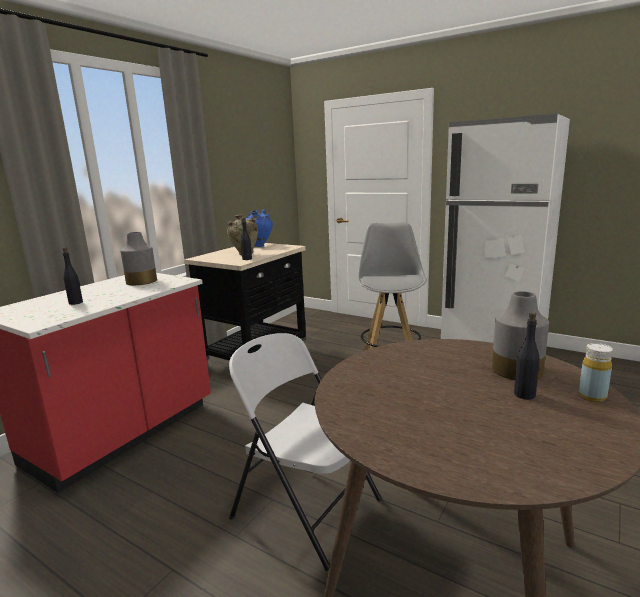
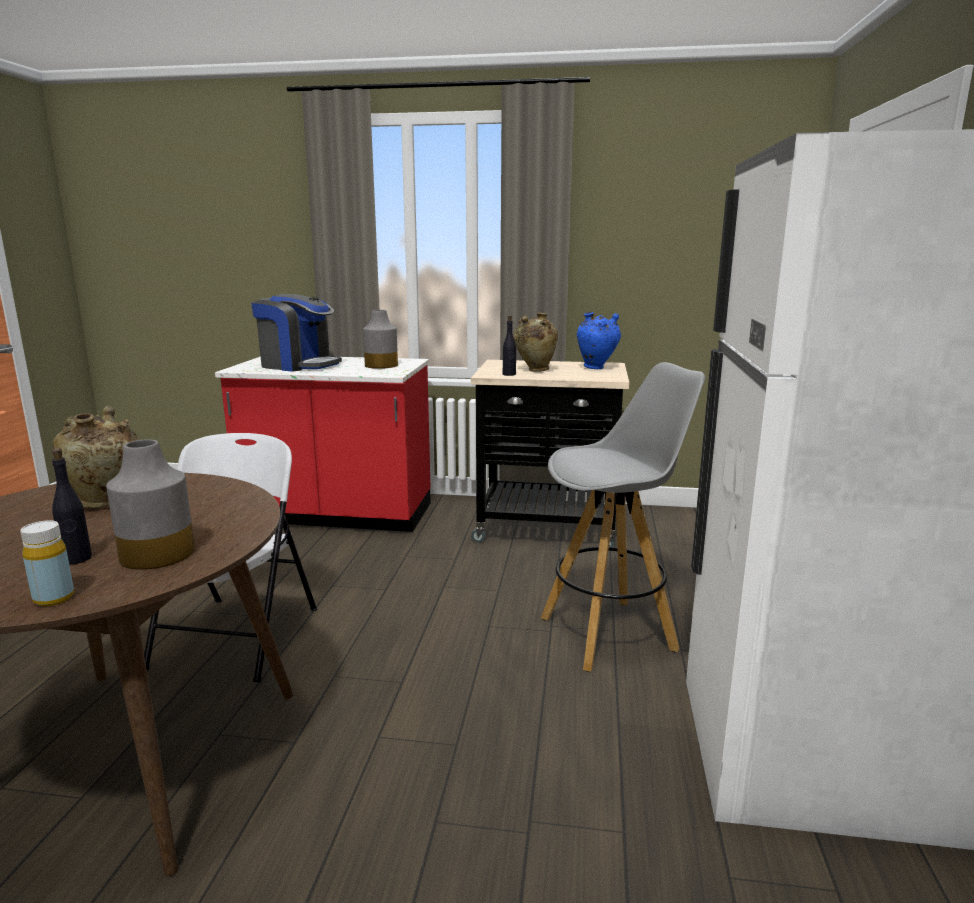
camera: 65 degrees right, 0 degrees up
black bottle [63,247,83,305] -> coffee machine [251,294,342,372]
none -> beige vase [53,406,139,508]

